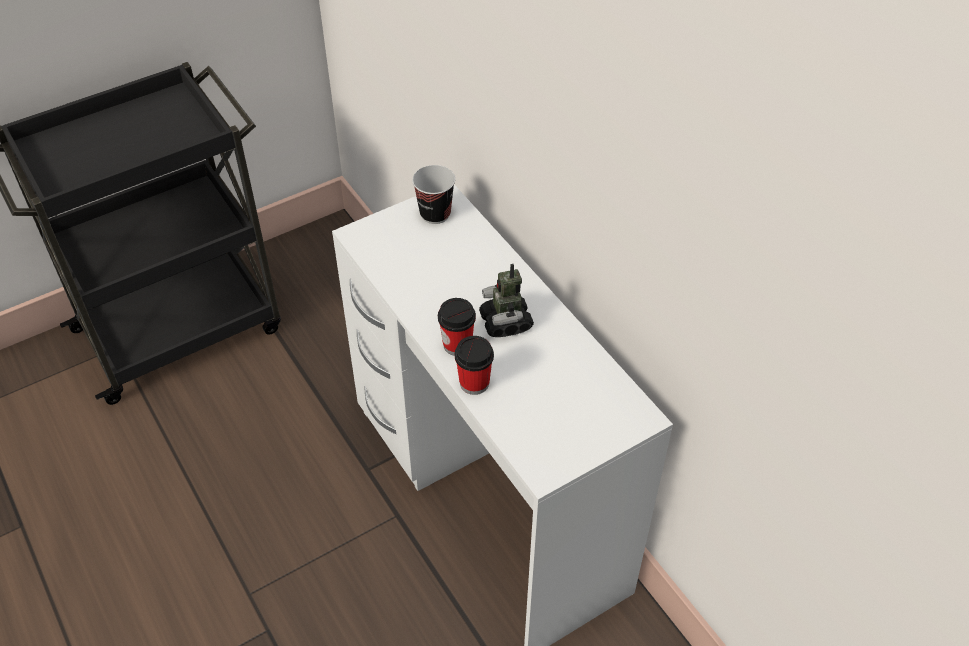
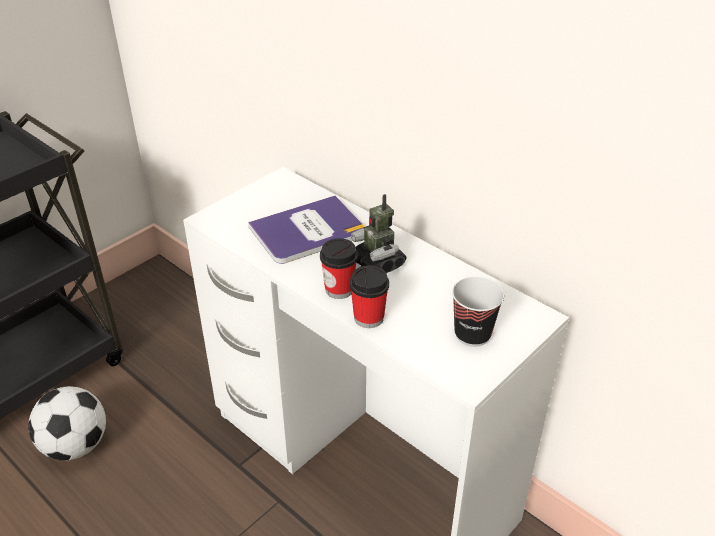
camera: 15 degrees left, 10 degrees down
cup [412,165,455,224] -> cup moved to [452,277,504,347]
none -> football [28,386,106,460]
none -> book [248,196,365,264]

